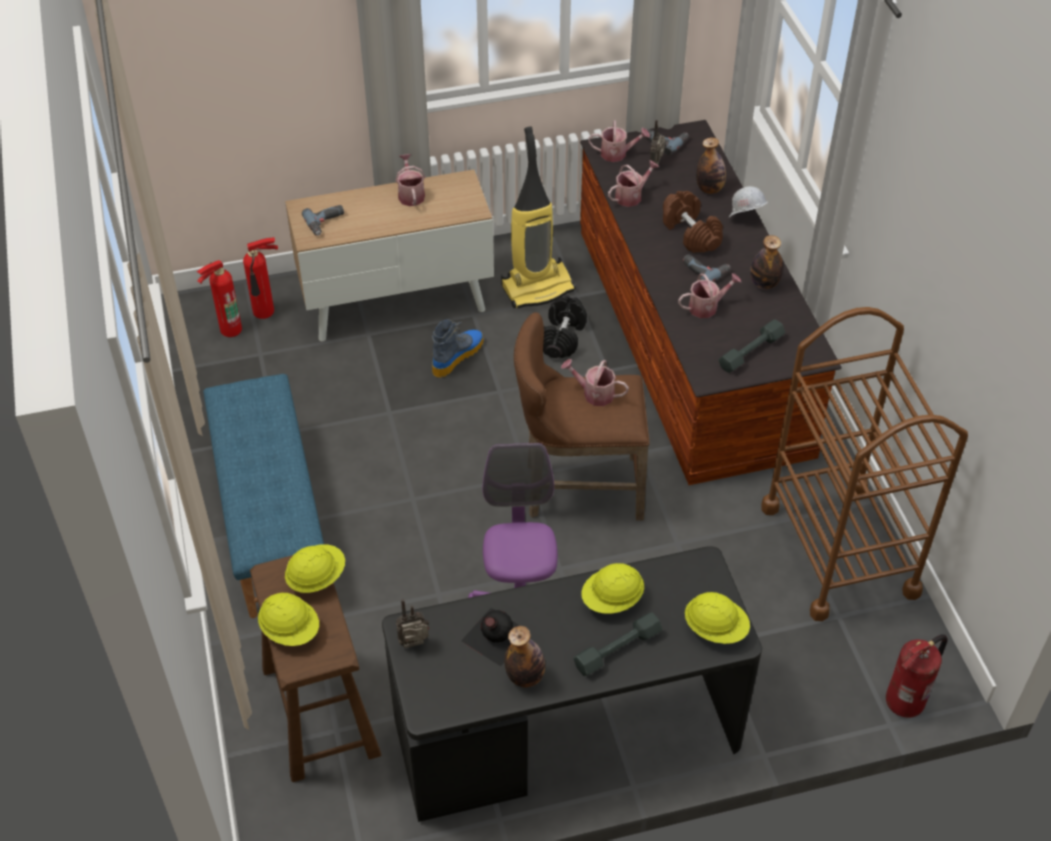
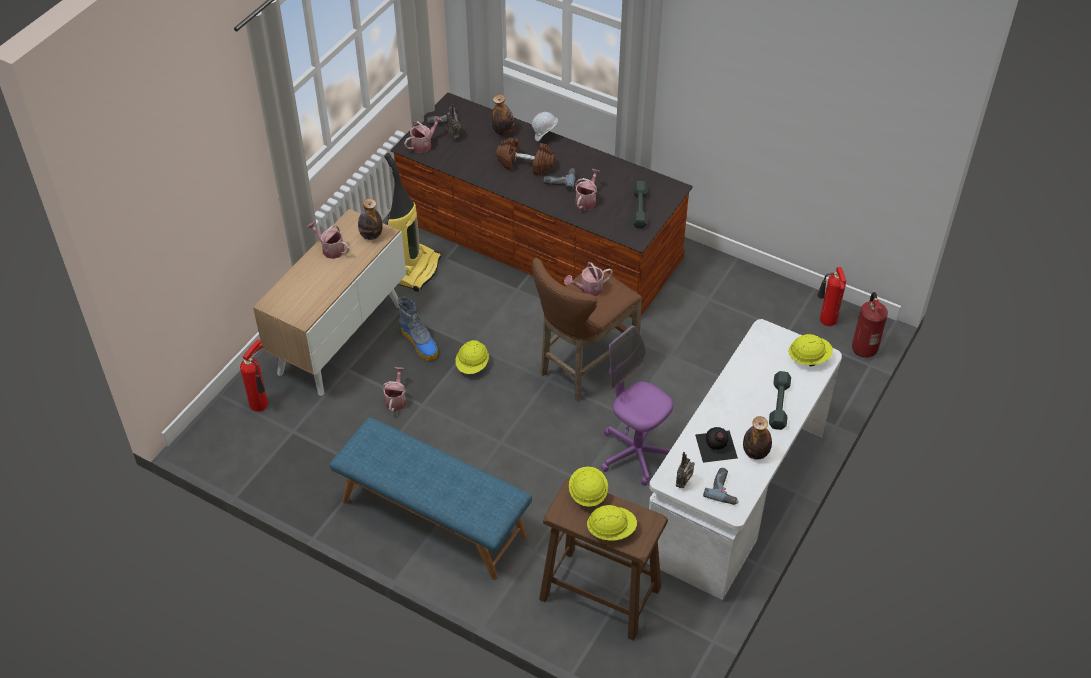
camera: 45 degrees left, 0 degrees up
fire extinguisher [197,260,242,337] -> fire extinguisher moved to [817,267,846,326]
power drill [302,205,344,236] -> power drill moved to [703,468,739,505]
black desk [382,546,762,822] -> white desk [647,319,842,600]
boot [432,319,484,378] -> boot turned 150 degrees clockwise [397,297,438,361]
black dumbbell [543,296,587,358] -> none
yellow hard hat [581,563,644,614] -> yellow hard hat moved to [455,340,489,374]
watering can [608,160,659,207] -> watering can moved to [382,367,406,412]
bottle [750,235,783,290] -> bottle moved to [358,198,383,240]
brown cart [761,307,968,621] -> none

